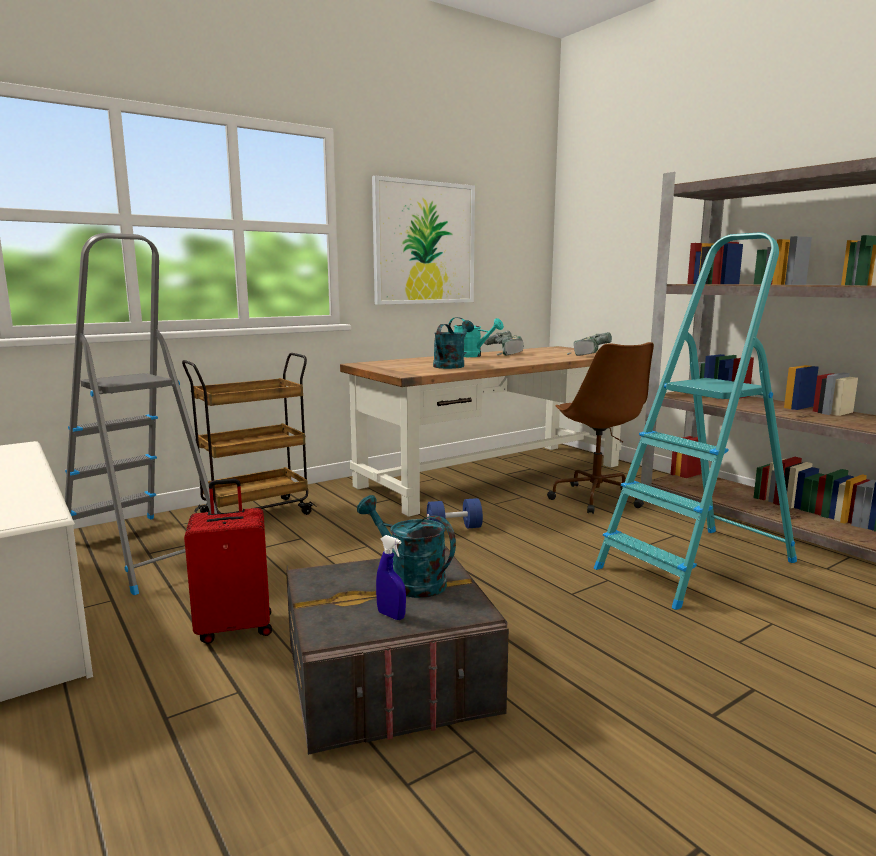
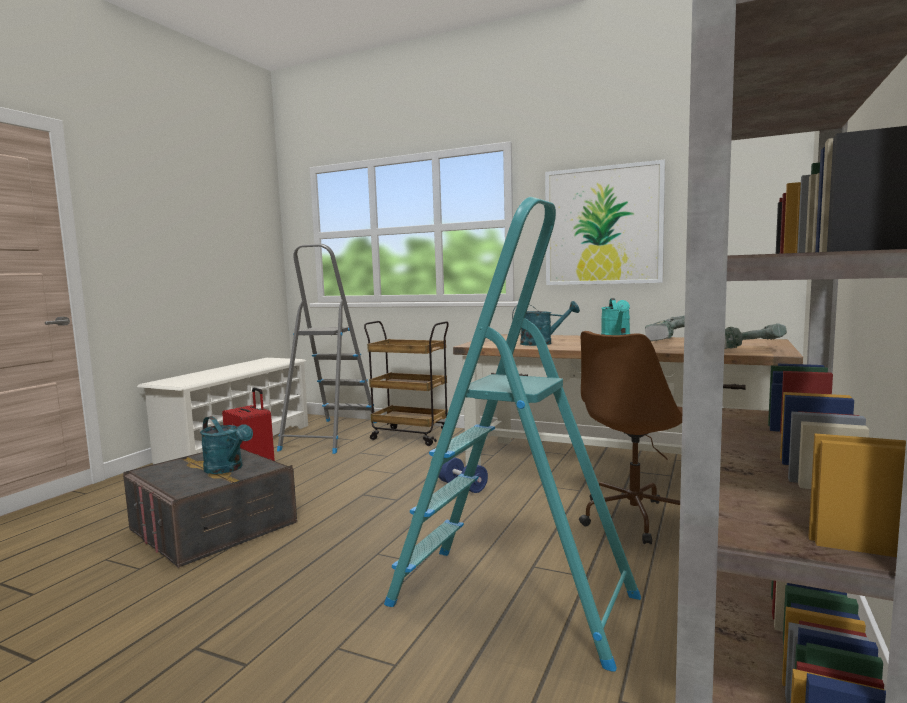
camera: 60 degrees right, 5 degrees down
turquoise watering can [357,495,456,598] -> turquoise watering can turned 120 degrees clockwise [200,416,253,474]
blue spray bottle [376,535,406,620] -> none

